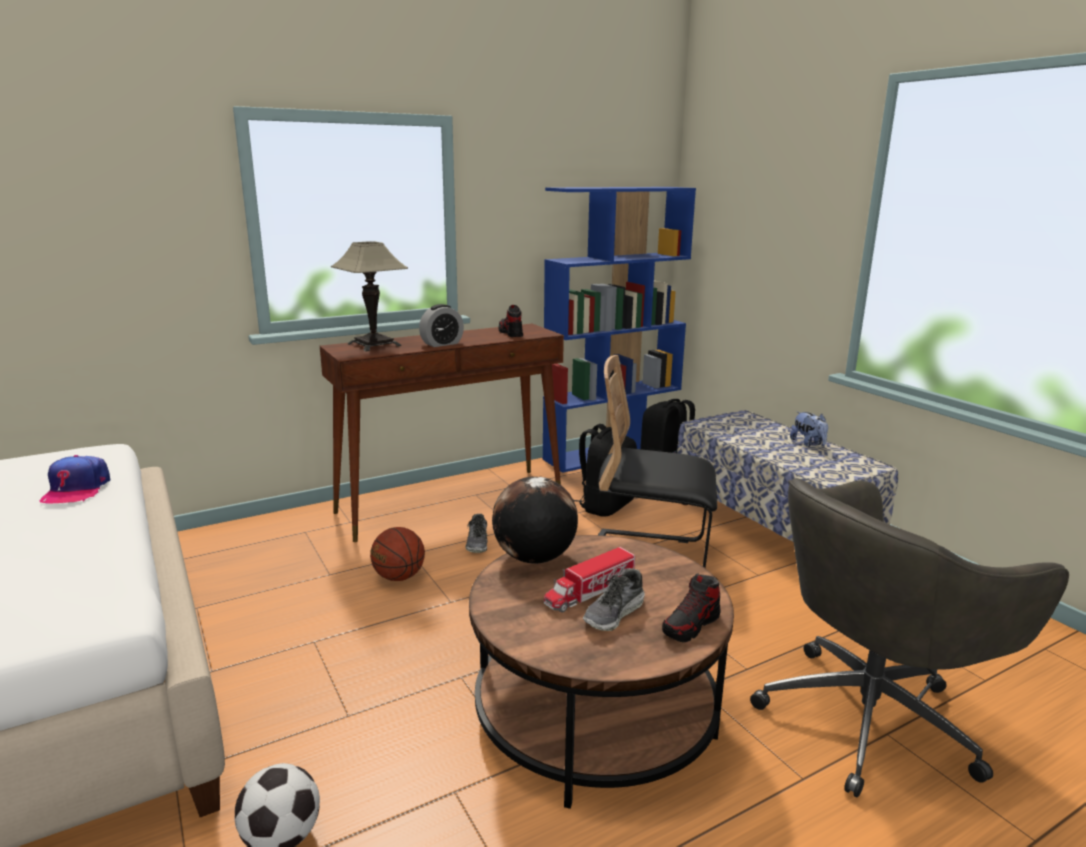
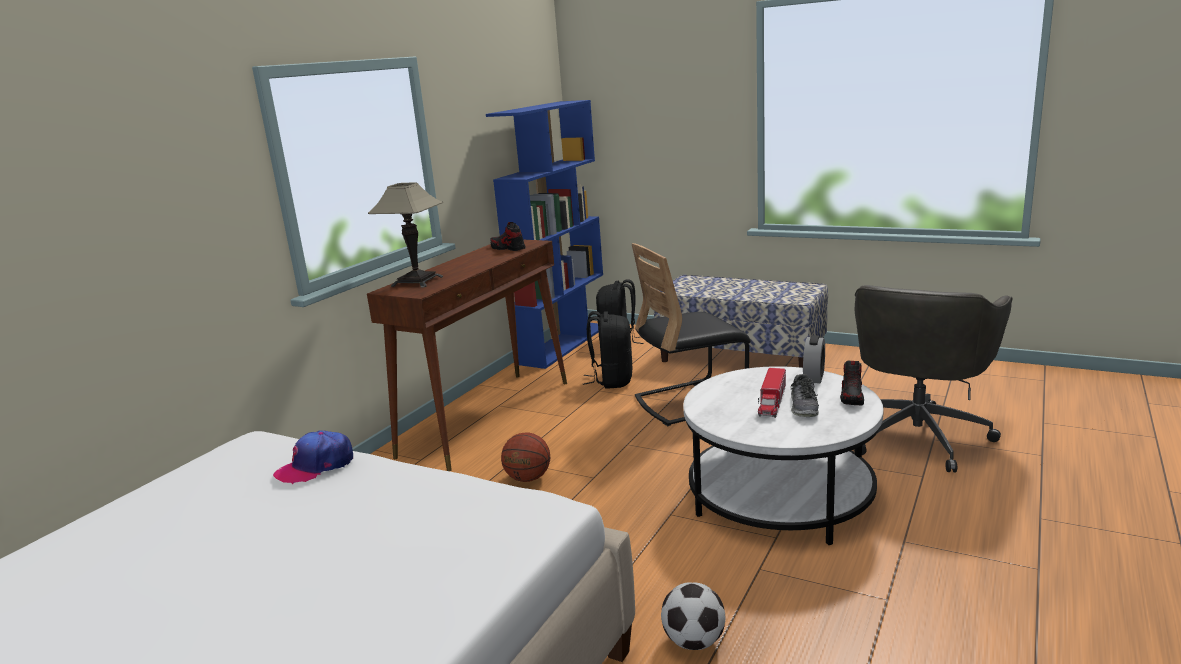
camera: 30 degrees left, 0 degrees up
cap [40,455,111,504] -> cap turned 90 degrees clockwise [273,430,353,485]
alarm clock [419,304,464,347] -> alarm clock moved to [803,335,825,383]
shoe [465,514,488,553] -> none
brown coffee table [469,535,734,809] -> white coffee table [683,366,884,545]
globe [492,477,578,564] -> none
plush toy [790,412,828,447] -> none

